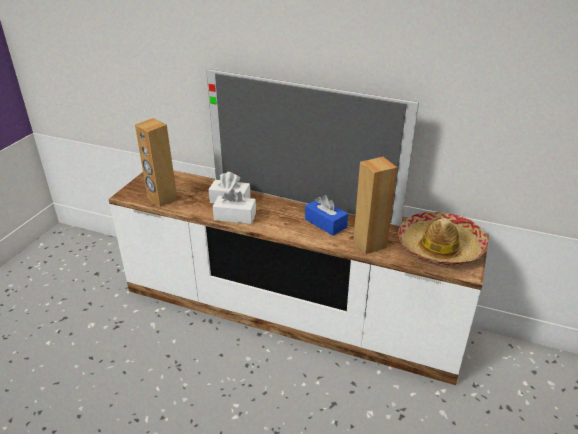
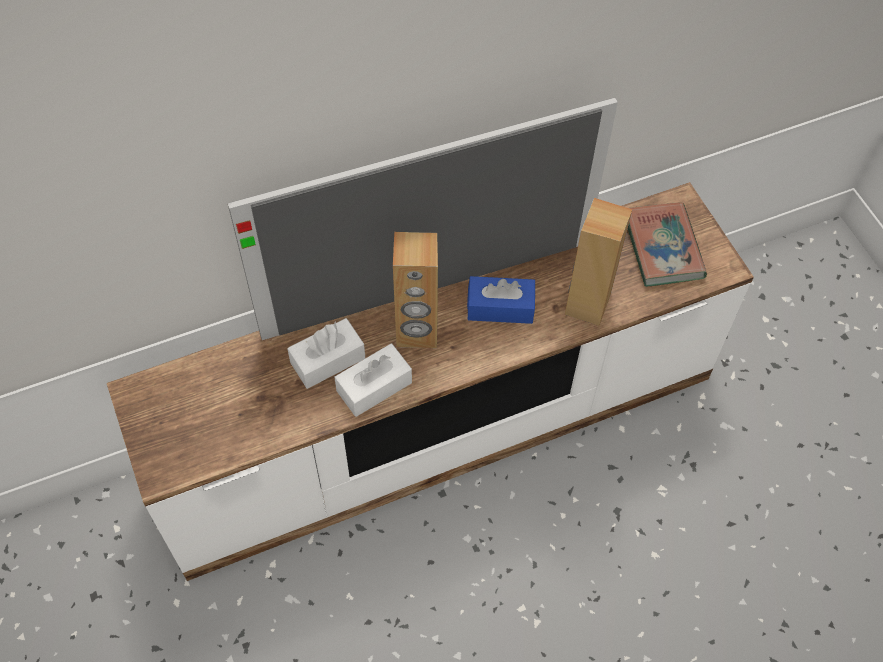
camera: 45 degrees left, 25 degrees up
brown speaker [135,118,177,207] -> brown speaker moved to [393,232,438,348]
hat [398,211,489,266] -> book [628,202,707,287]

